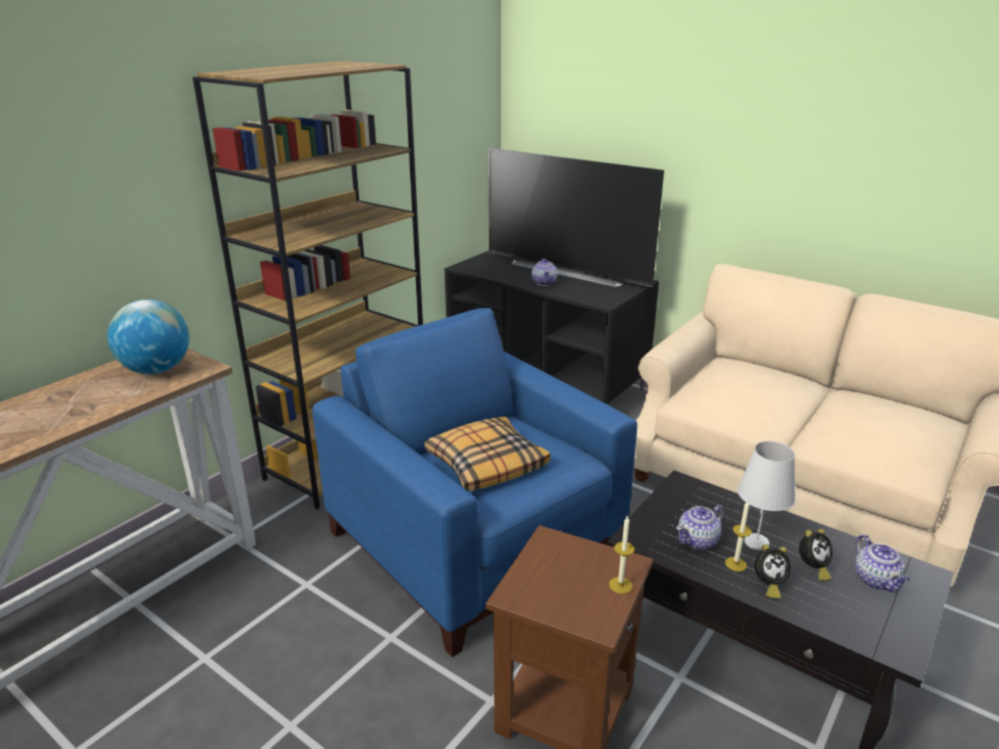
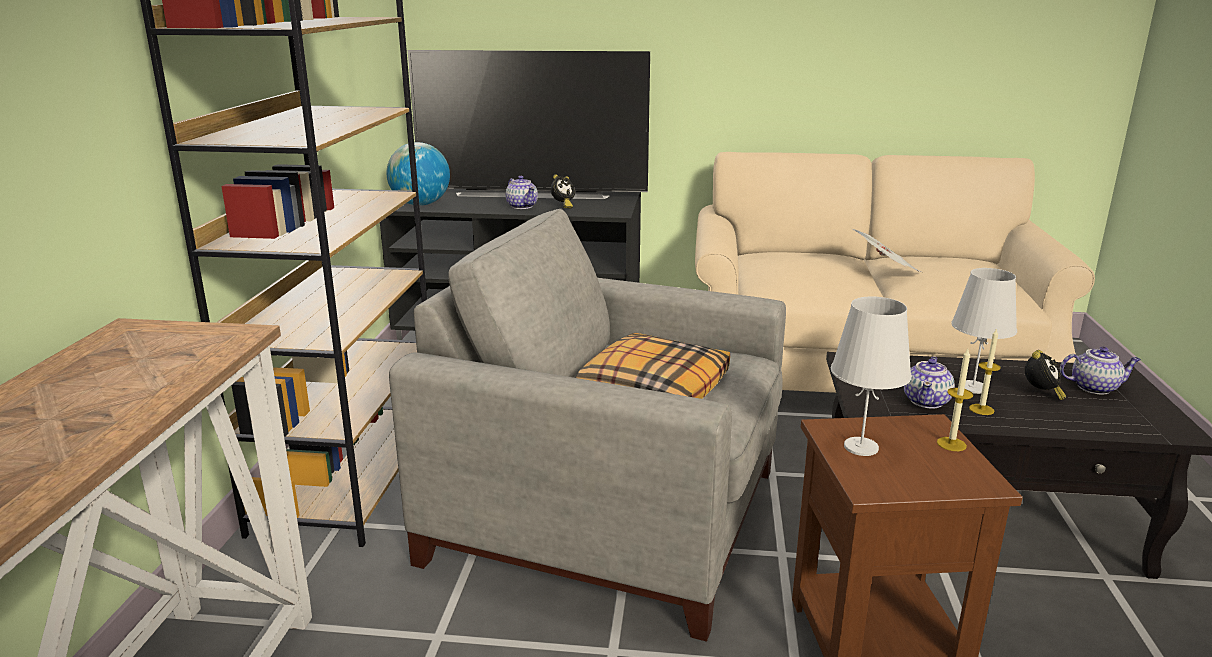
camera: 30 degrees left, 5 degrees down
globe [107,300,189,374] -> globe moved to [387,142,450,206]
blue armchair [312,308,637,657] -> grey armchair [389,209,786,642]
alarm clock [754,544,791,599] -> alarm clock moved to [551,174,575,208]
teapot [855,535,910,592] -> teapot turned 45 degrees counterclockwise [1060,347,1141,394]
none -> white table lamp [831,296,912,456]
none -> newspaper [852,229,921,272]

